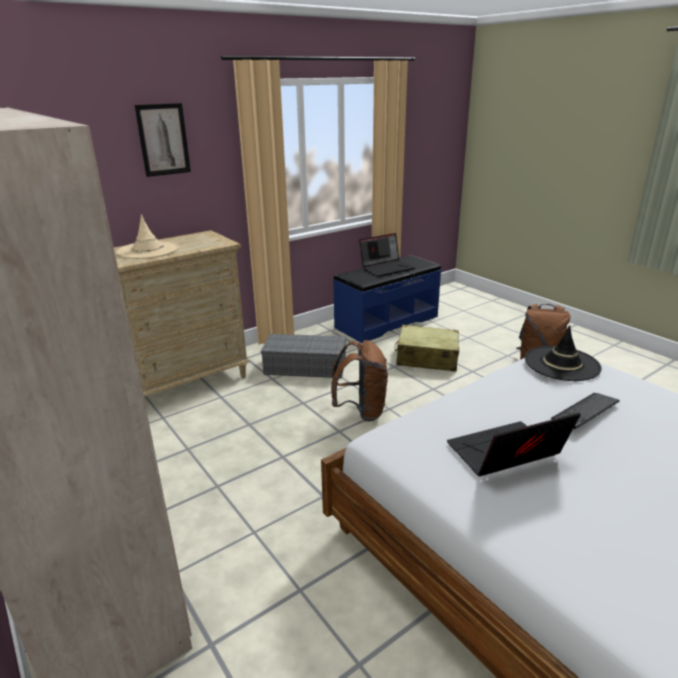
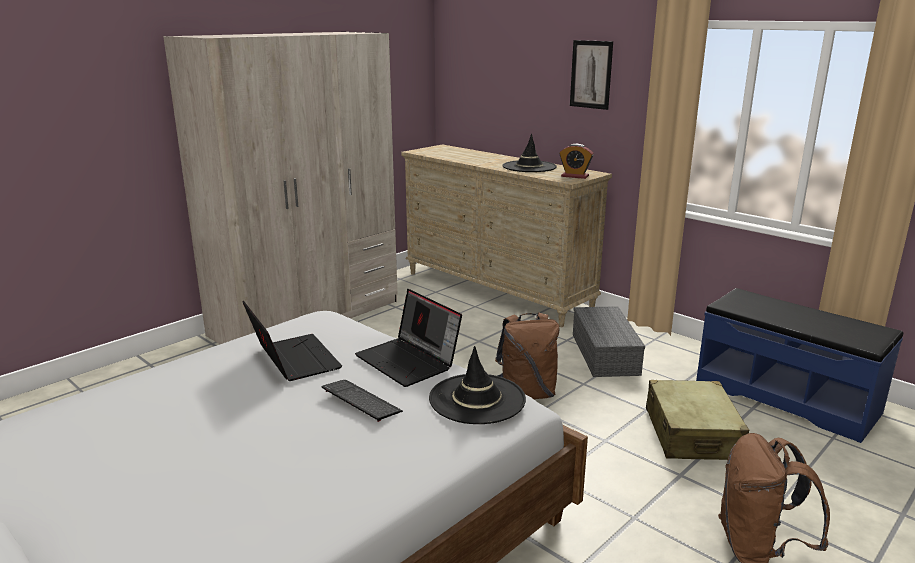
camera: 80 degrees right, 5 degrees down
beige hat [117,214,179,259] -> black hat [503,134,557,172]
laptop [359,233,415,276] -> laptop moved to [355,289,462,387]
none -> alarm clock [559,144,593,179]

